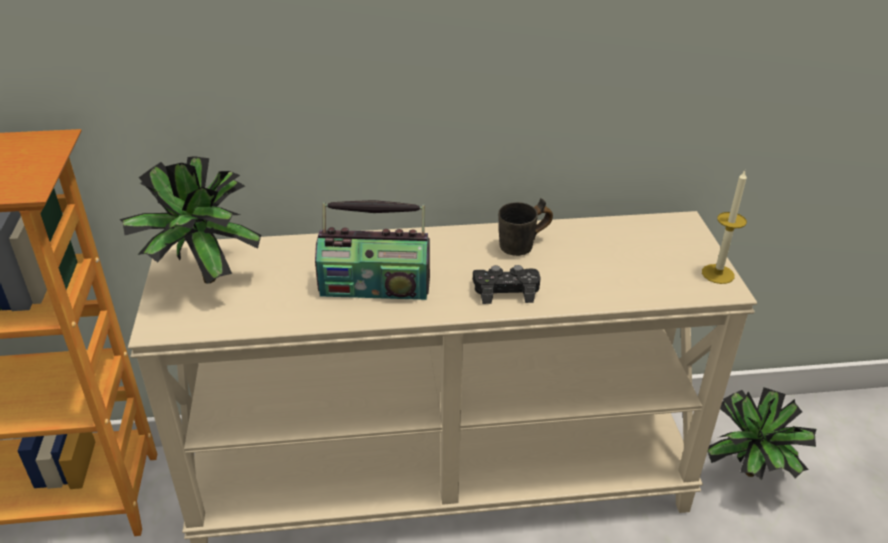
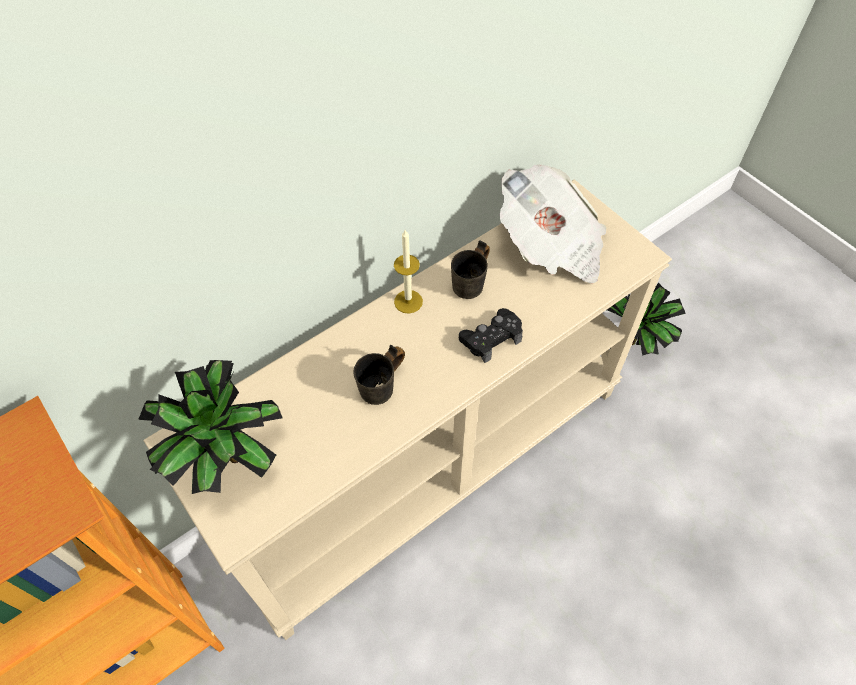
camera: 30 degrees left, 20 degrees up
radio [315,200,430,300] -> grey mug [353,345,405,405]
candle [702,170,747,284] -> candle moved to [394,230,423,314]
none -> newspaper [499,165,606,284]

